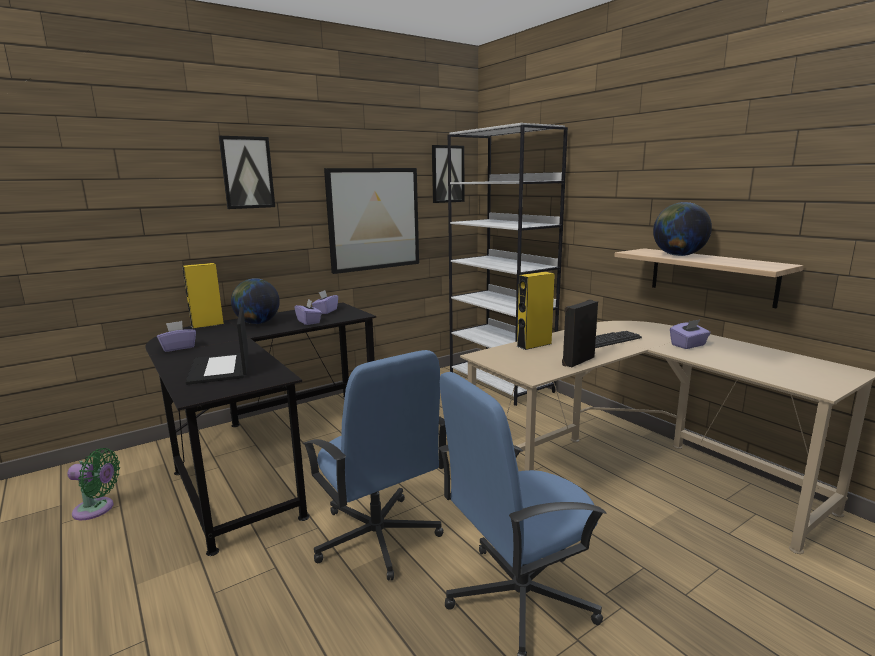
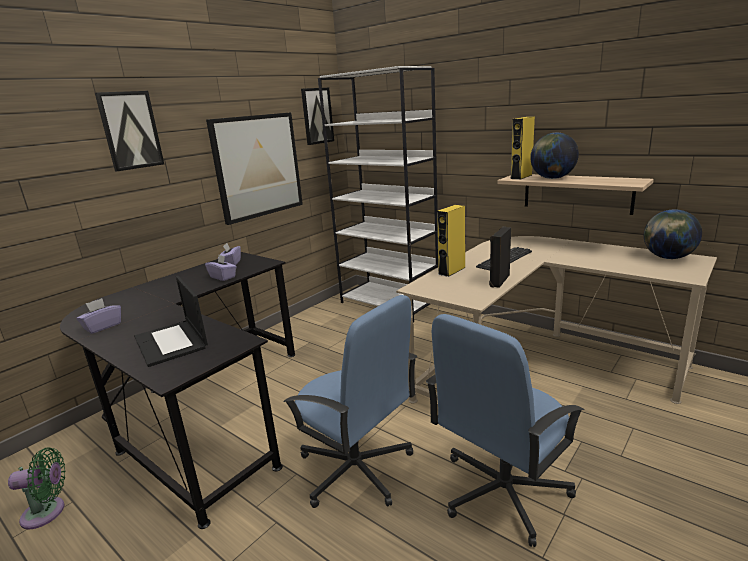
camera: 15 degrees left, 5 degrees up
yellow speaker [182,263,224,329] -> yellow speaker moved to [511,117,535,180]
globe [231,278,280,324] -> globe moved to [644,209,702,259]
purple tissue box [670,320,711,349] -> none

